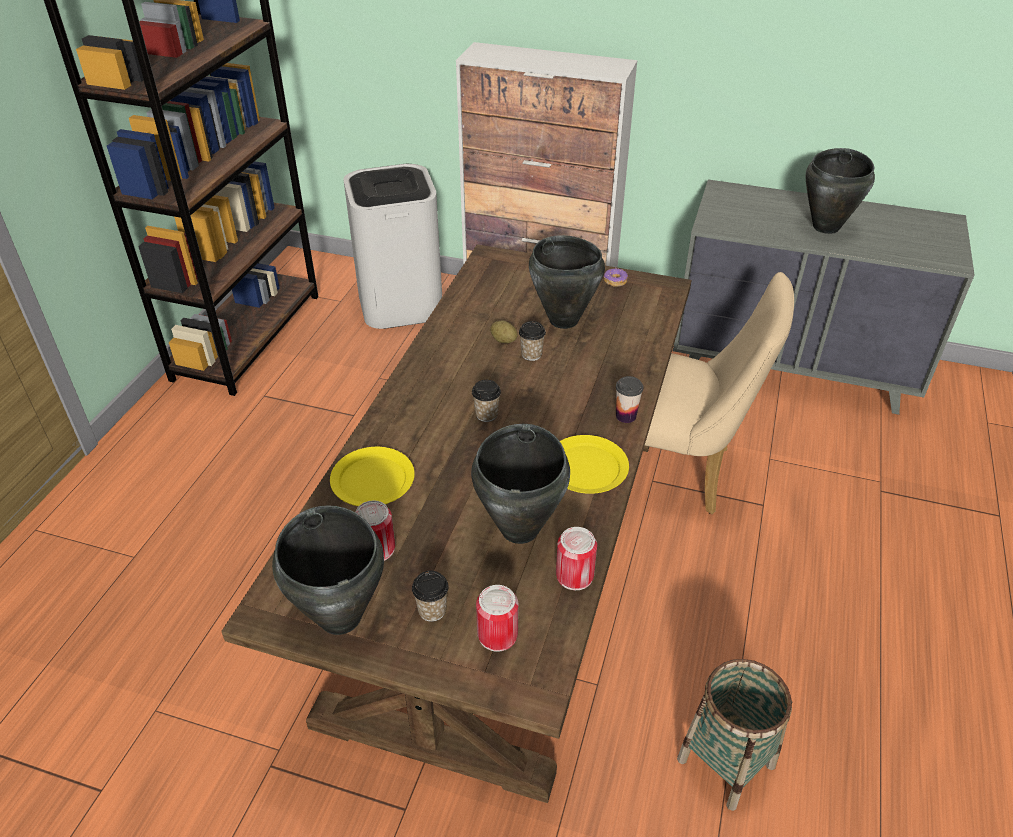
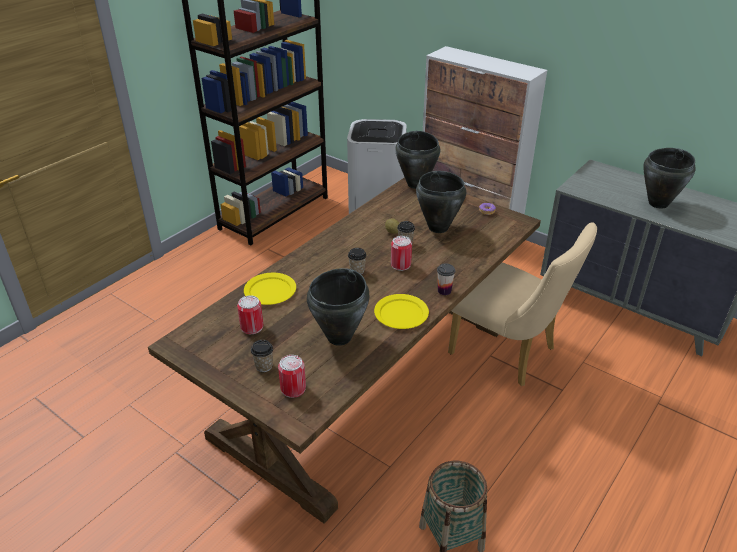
camera: 20 degrees right, 5 degrees down
black cooking pot [272,505,384,635] -> black cooking pot moved to [395,131,440,189]
can [556,527,597,590] -> can moved to [391,236,412,271]

